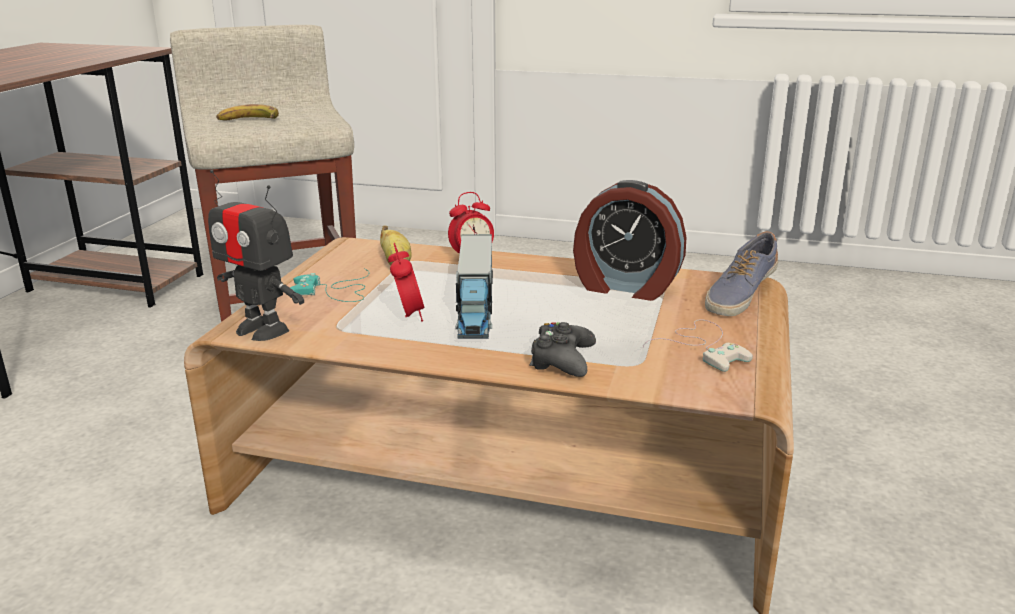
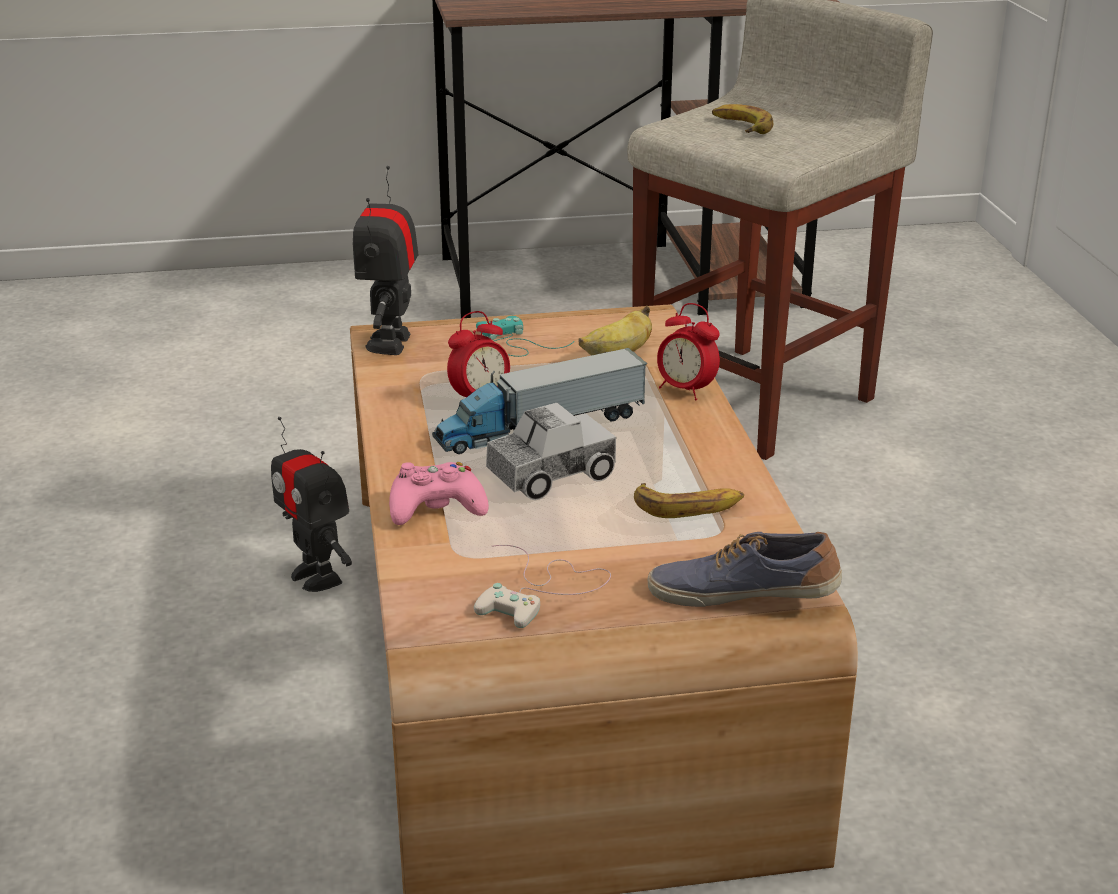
camera: 65 degrees right, 5 degrees up
black game controller [529,322,596,377] -> pink game controller [389,462,489,525]
alarm clock [573,180,686,301] -> banana [634,483,744,518]
none -> toy robot [271,417,352,592]
none -> toy truck [486,403,616,500]

